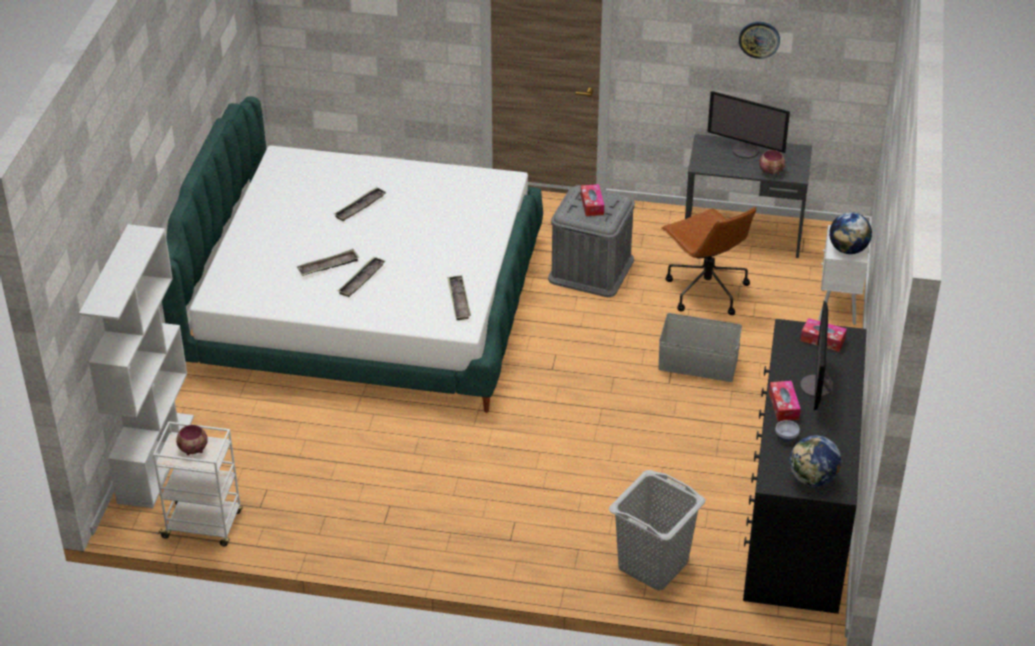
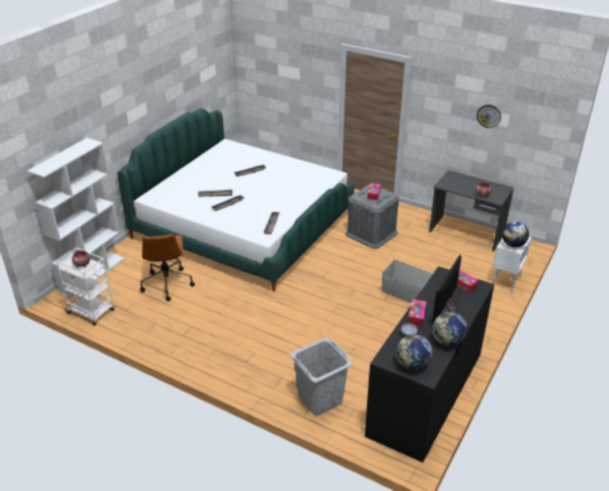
camera: 20 degrees right, 5 degrees down
brown office chair [661,207,756,315] -> brown office chair moved to [140,234,195,301]
monitor [707,91,790,159] -> none
none -> globe [432,312,467,346]

